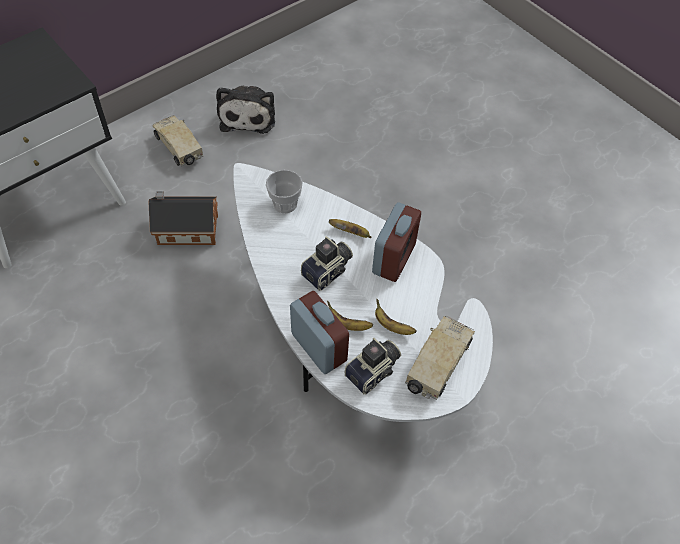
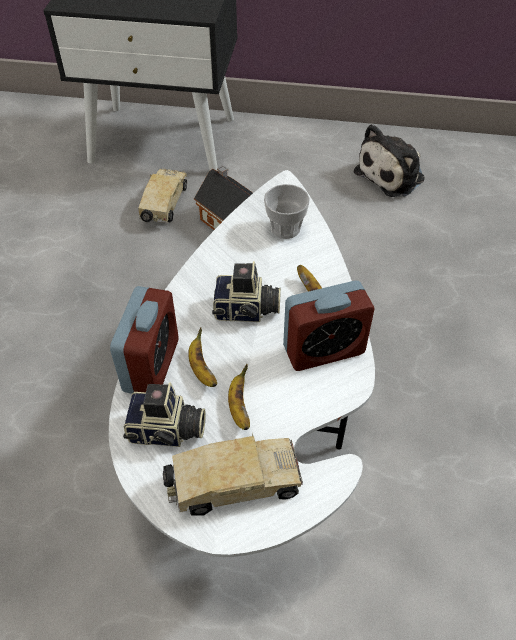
camera: 50 degrees right, 5 degrees down
toy truck [153,115,204,167] -> toy truck moved to [138,168,187,223]

